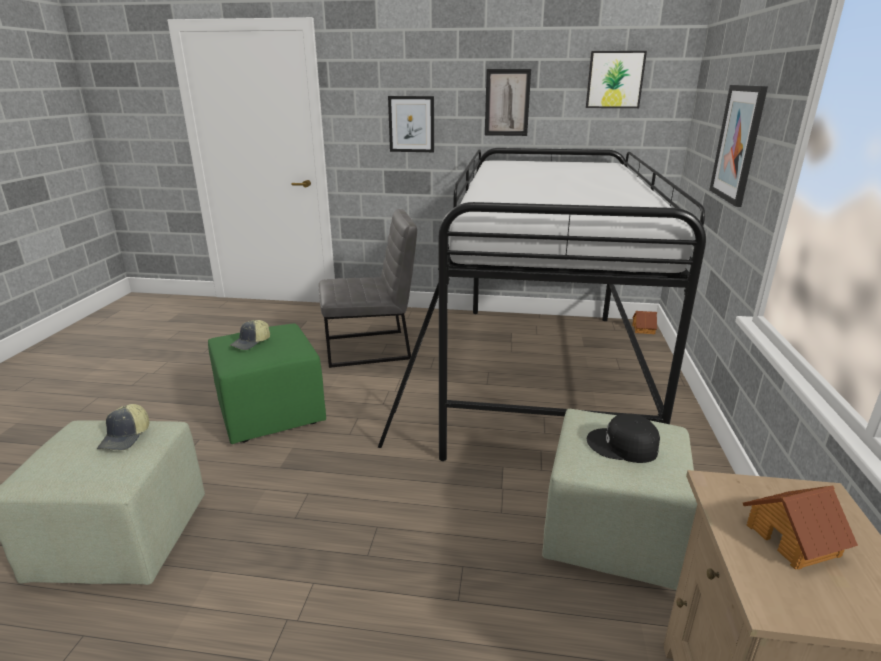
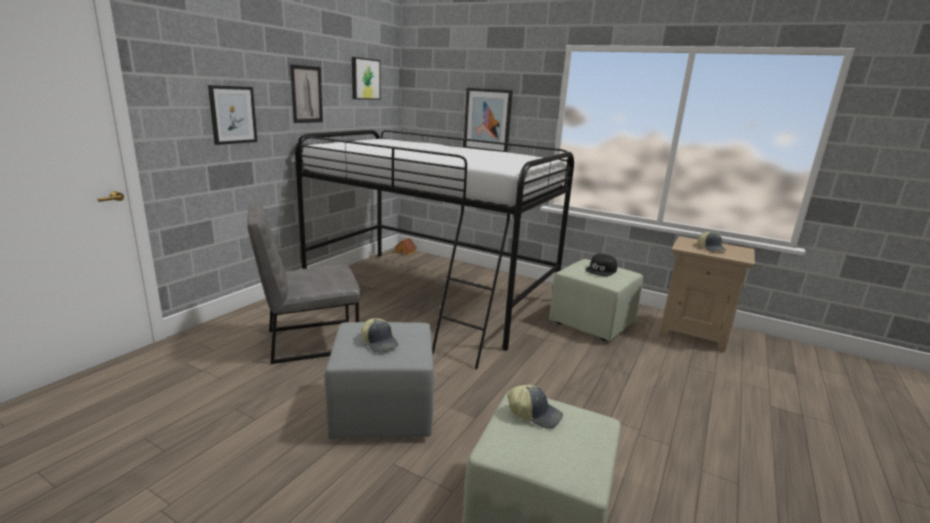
camera: 70 degrees left, 5 degrees down
green ottoman [208,323,326,444] -> grey ottoman [325,322,434,439]
grey chair [319,209,417,368] -> grey chair turned 120 degrees counterclockwise [247,203,361,364]
toy house [743,485,858,570] -> cap [698,231,727,252]

